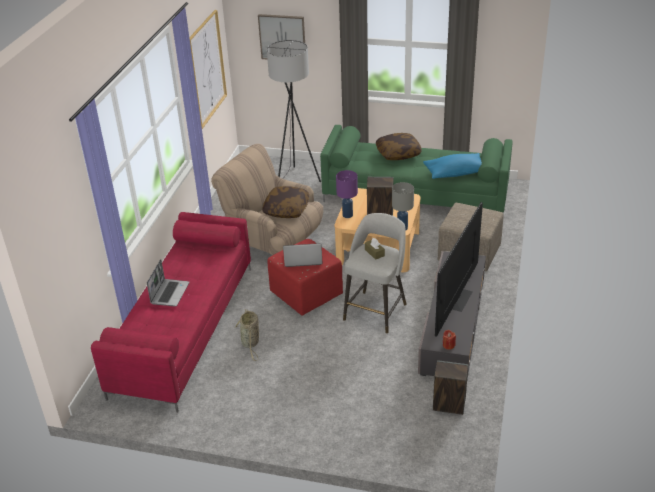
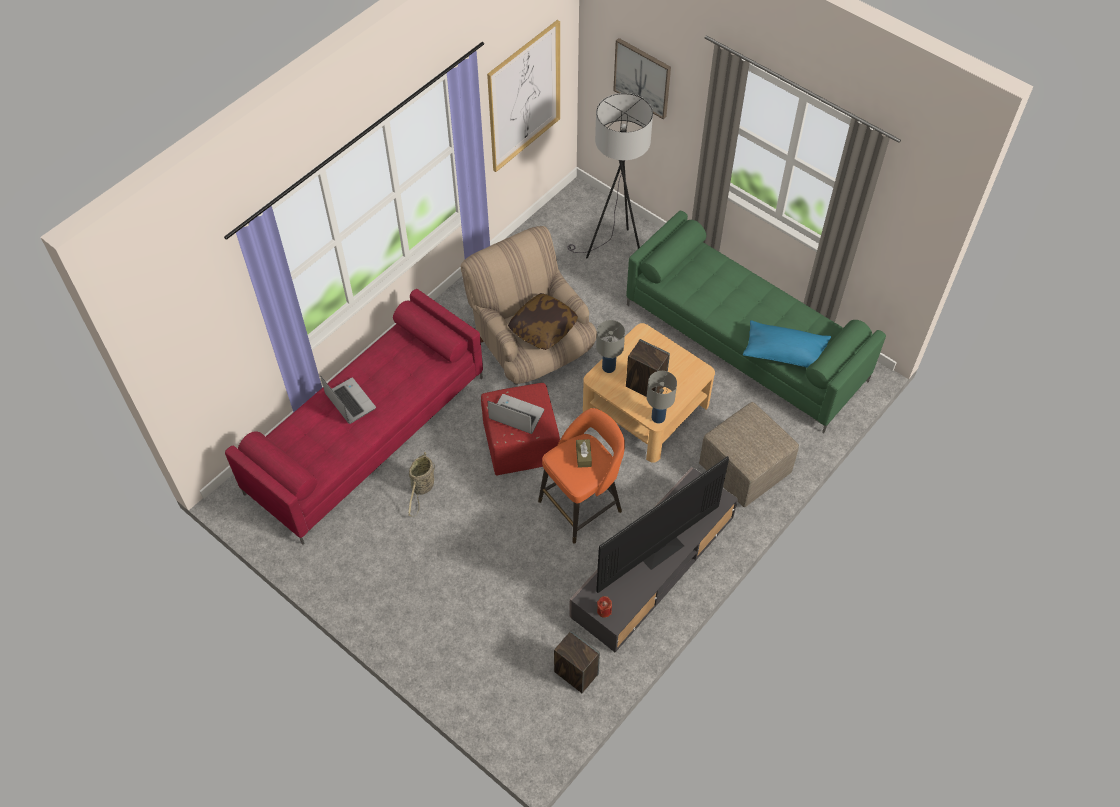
camera: 25 degrees right, 20 degrees up
laptop [147,259,189,306] -> laptop turned 75 degrees counterclockwise [320,375,376,424]
purple table lamp [336,170,358,218] -> grey table lamp [596,320,625,373]
grey stool [343,213,407,333] -> orange stool [538,408,625,543]
pillow [376,133,422,160] -> none

